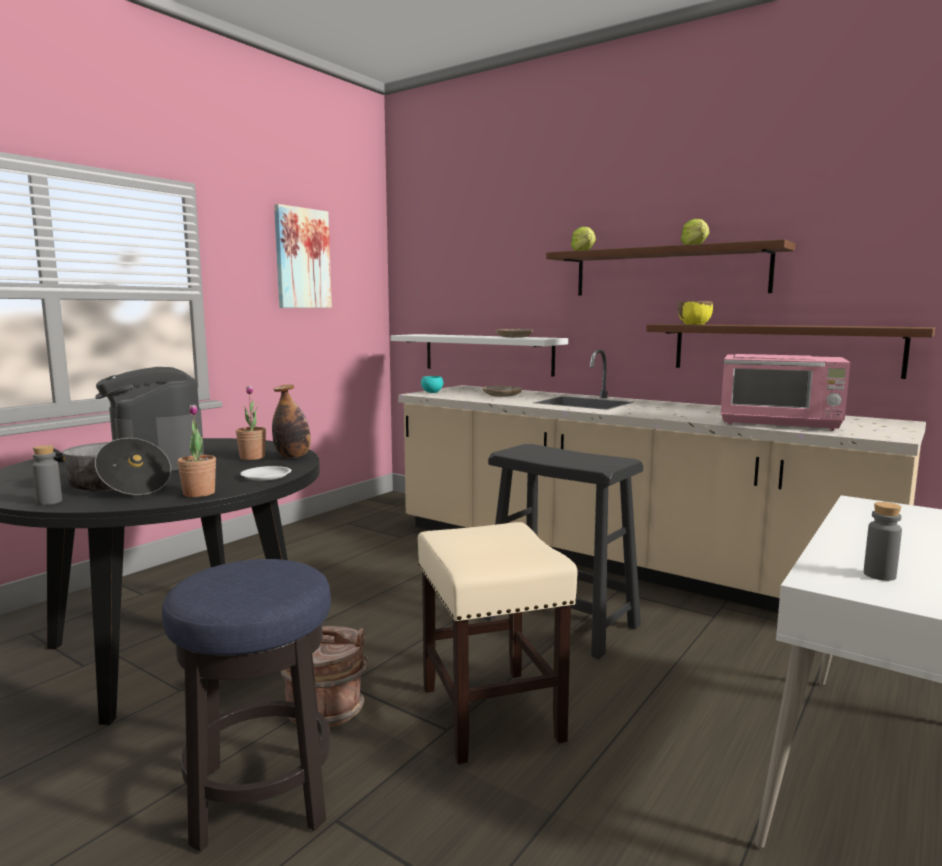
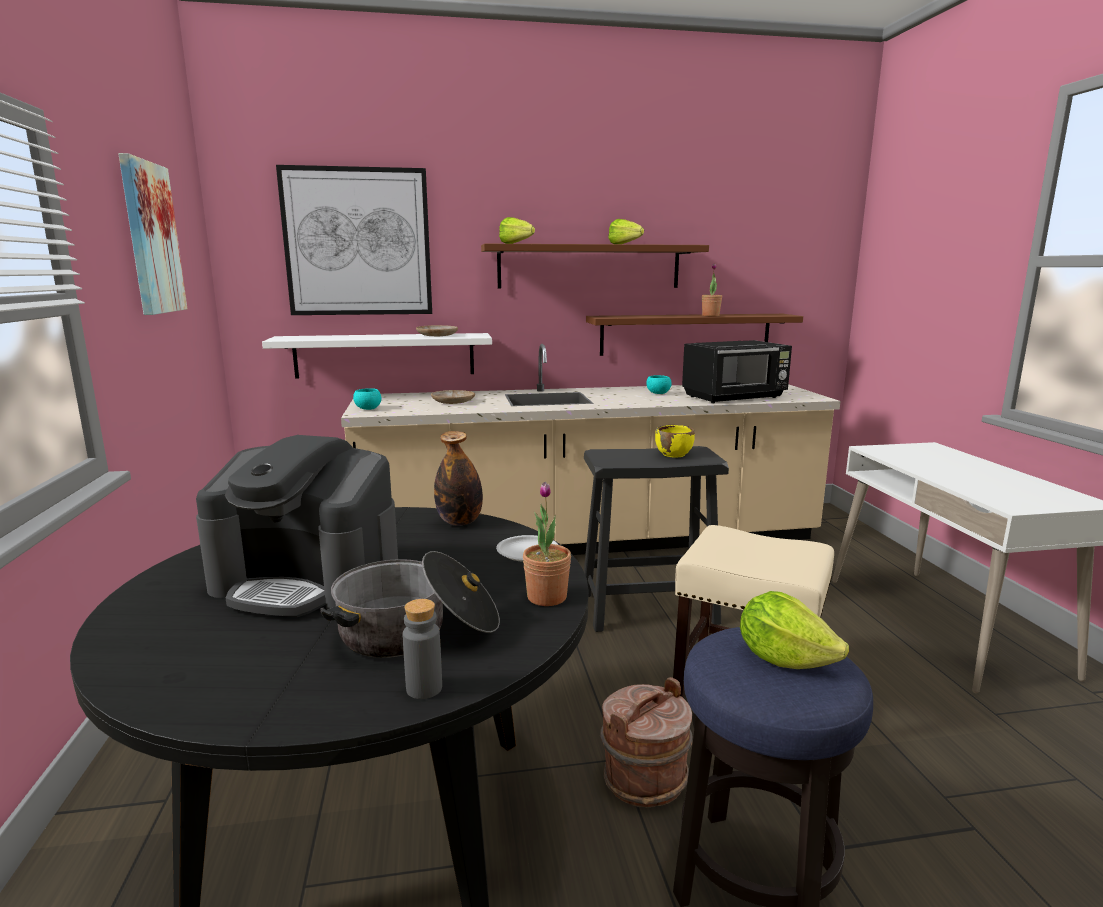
camera: 45 degrees left, 5 degrees up
potted plant [236,385,266,460] -> potted plant moved to [702,264,722,316]
yellow bowl [678,301,713,325] -> yellow bowl moved to [655,425,695,457]
pink microwave [721,354,850,431] -> black microwave [682,340,792,403]
grey bottle [864,502,902,581] -> none
none -> picture [276,165,432,315]
none -> turquoise bowl [647,375,672,394]
none -> lettuce [740,591,849,669]

